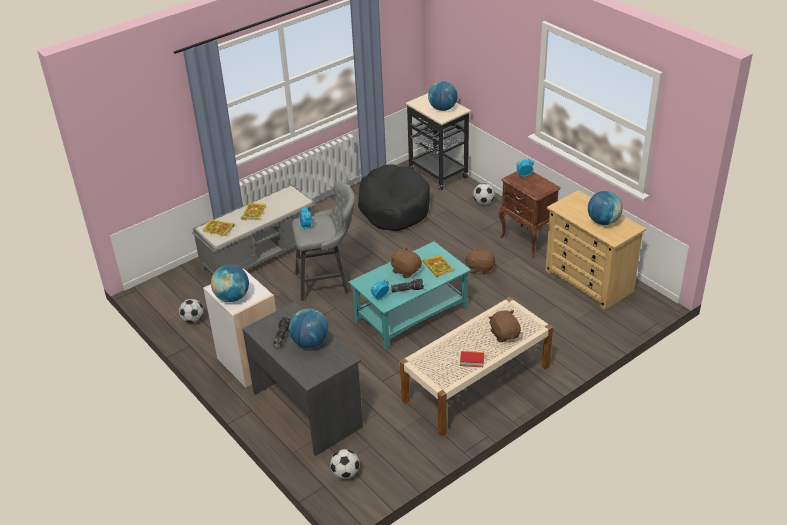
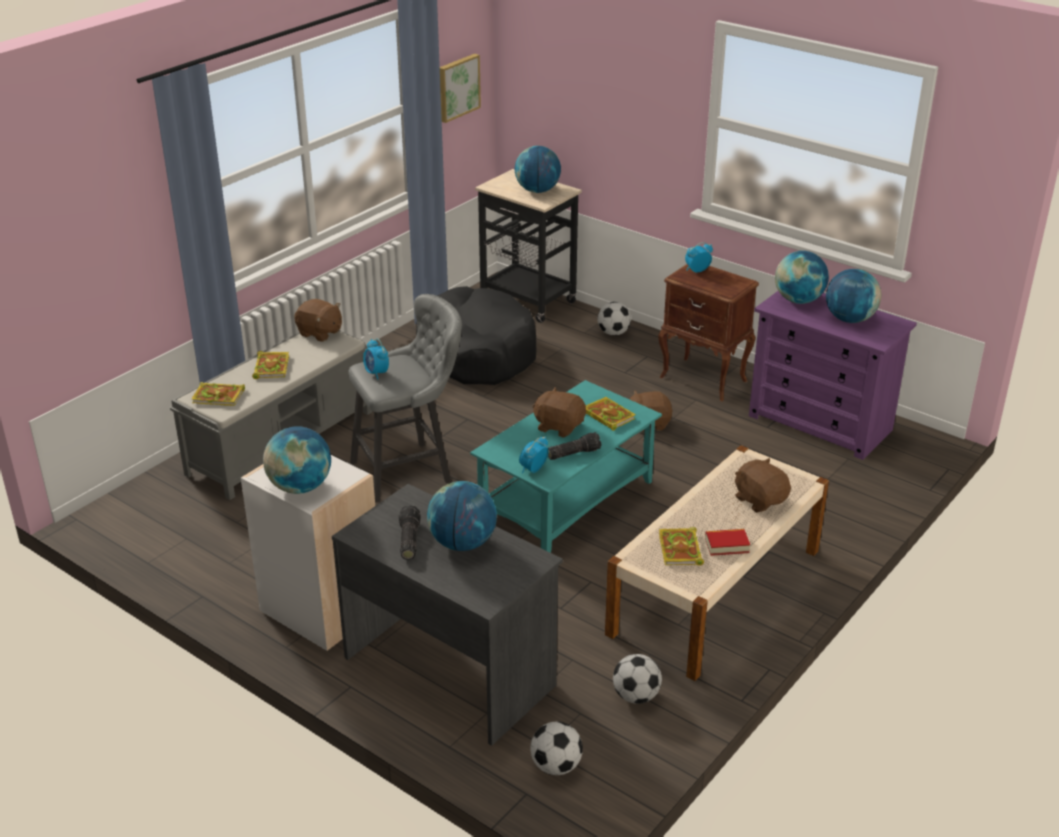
camera: 15 degrees left, 5 degrees down
football [179,299,204,323] -> football moved to [613,654,662,704]
beige dresser [545,190,646,310] -> purple dresser [749,291,917,460]
none -> brown plush toy [294,299,342,342]
none -> picture [440,54,481,123]
none -> book [659,527,704,566]
none -> globe [775,251,829,304]

